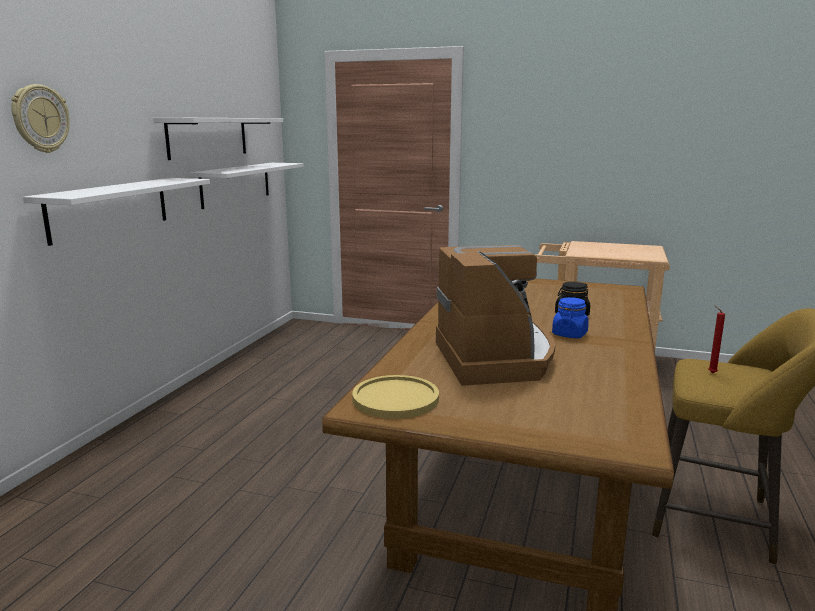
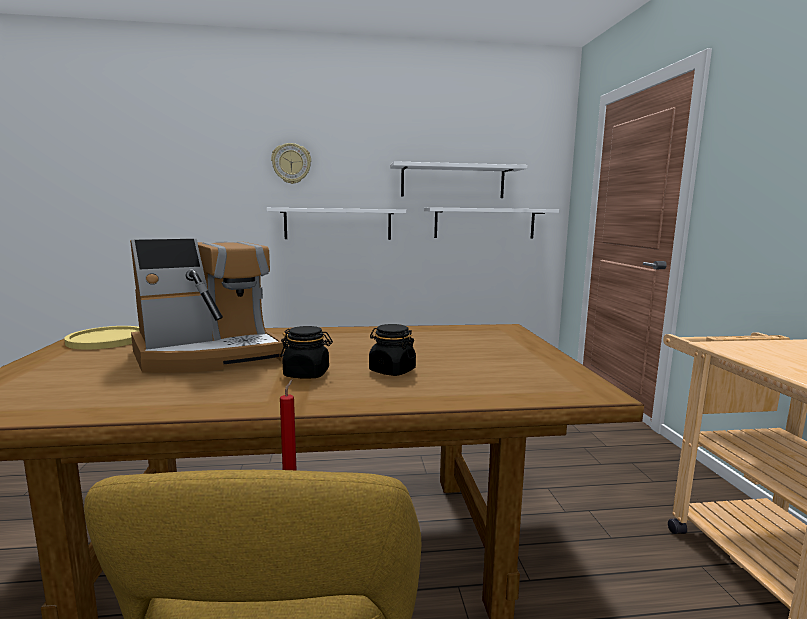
camera: 65 degrees right, 5 degrees down
blue jar [552,297,589,338] -> black jar [280,326,333,379]

